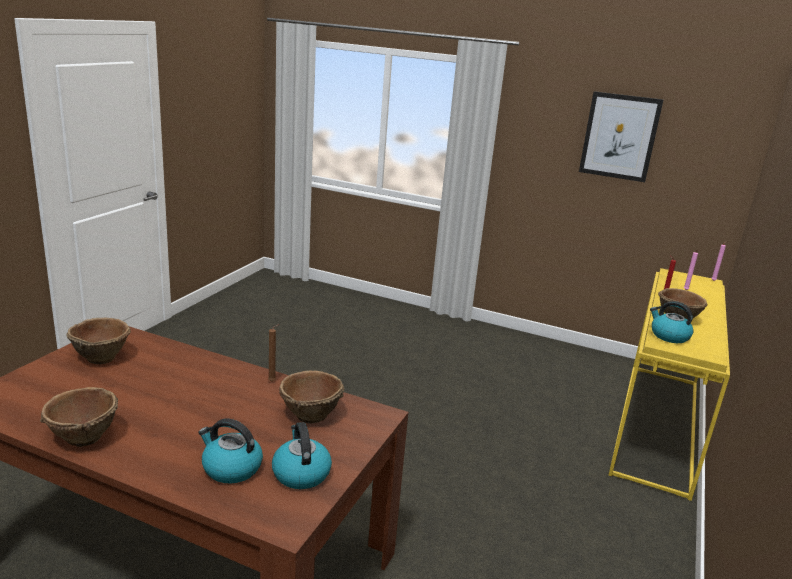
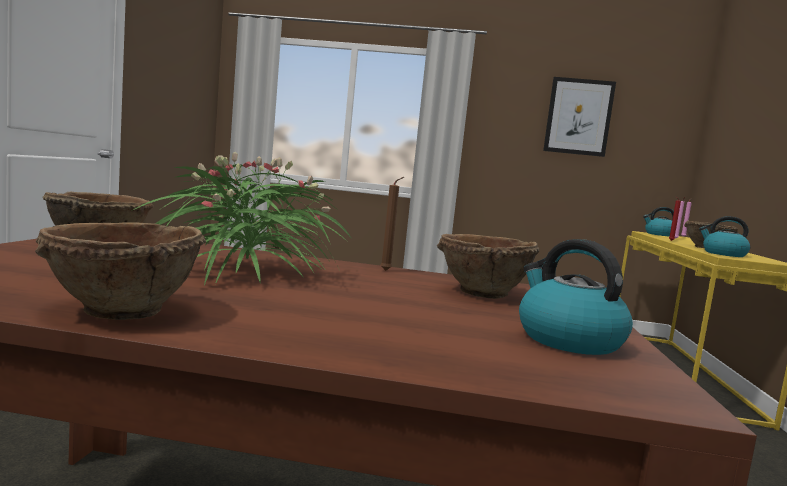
camera: 15 degrees left, 15 degrees down
kettle [198,418,263,484] -> kettle moved to [643,207,674,237]
none -> potted plant [130,151,351,285]

